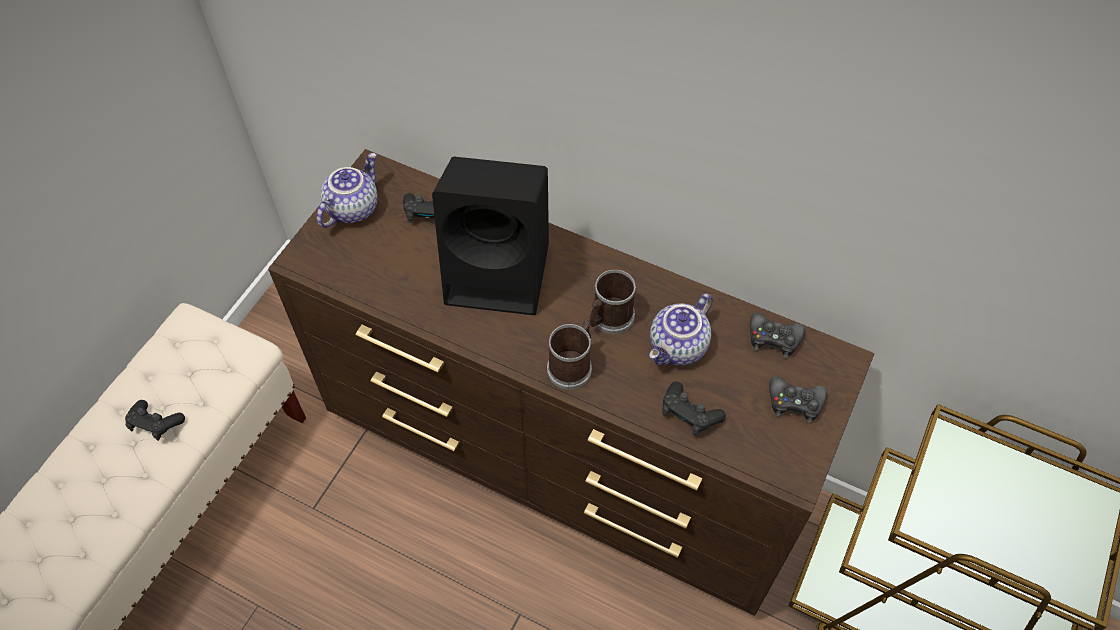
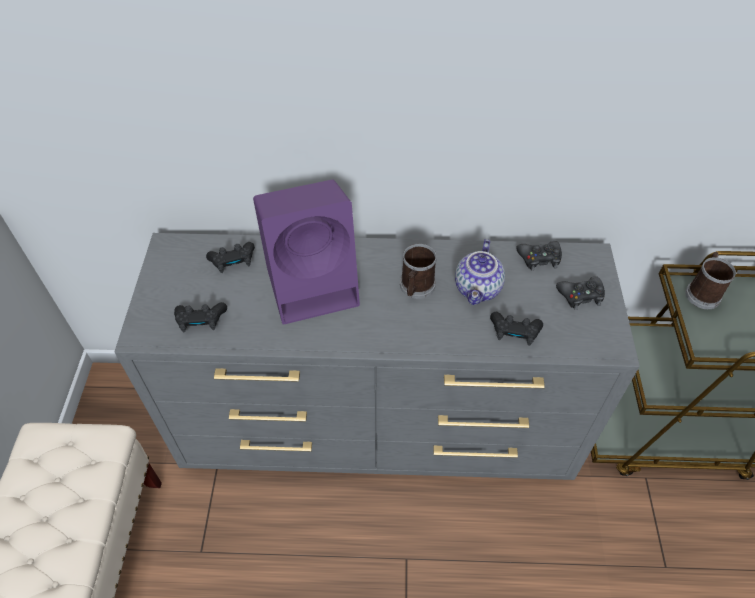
camera: 25 degrees left, 5 degrees down
black game controller [125,400,185,441] -> black game controller moved to [174,302,227,332]
brown dresser [268,149,874,616] -> grey dresser [114,233,640,480]
teapot [317,153,378,228] -> none
black speaker [432,157,549,315] -> purple speaker [253,180,360,324]
mug [547,320,592,390] -> mug moved to [685,252,736,309]

